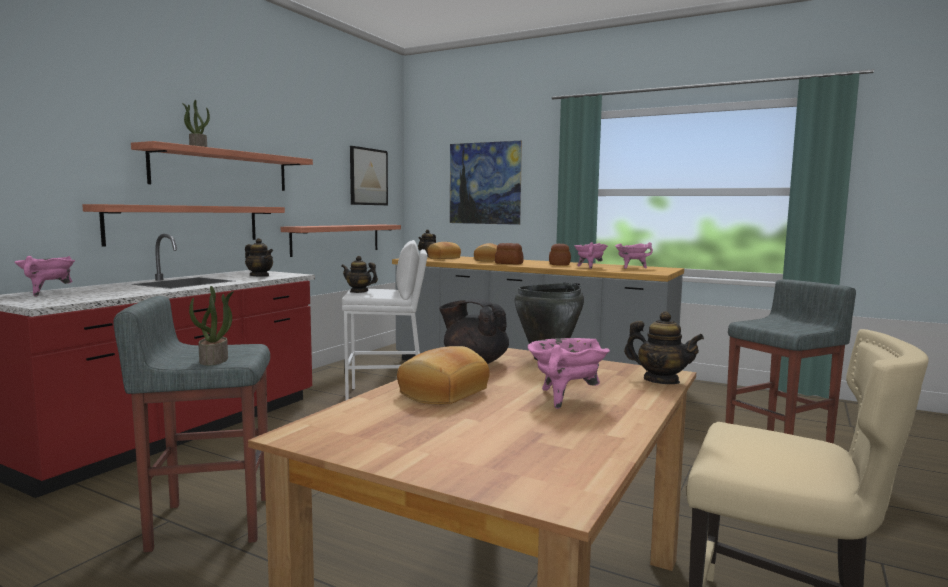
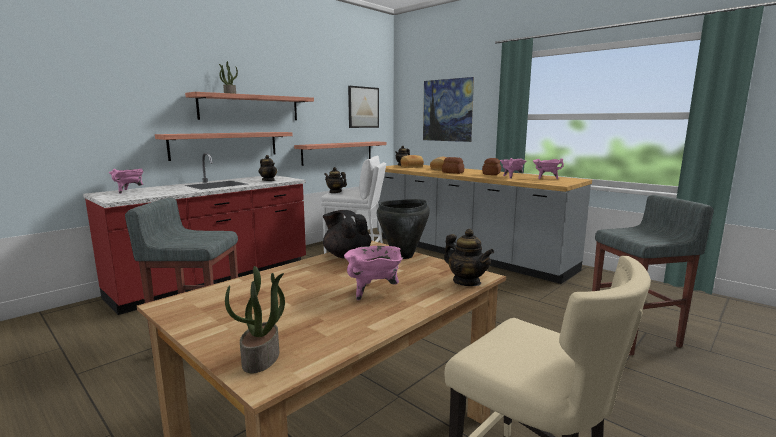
camera: 15 degrees right, 5 degrees up
potted plant [189,286,234,366] -> potted plant moved to [225,266,285,373]
bread [397,346,490,404] -> none

